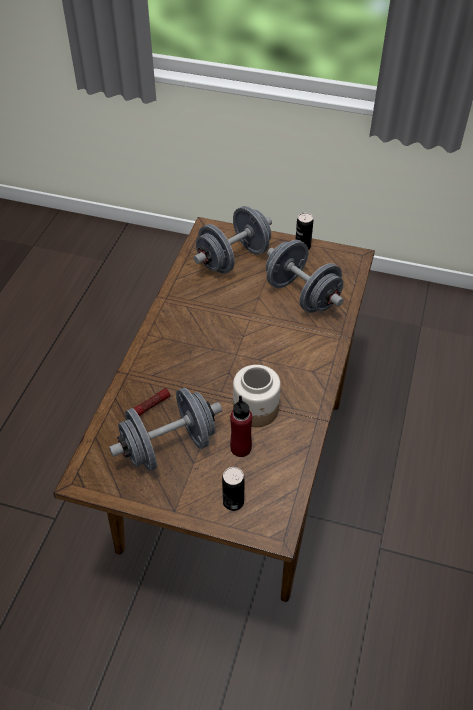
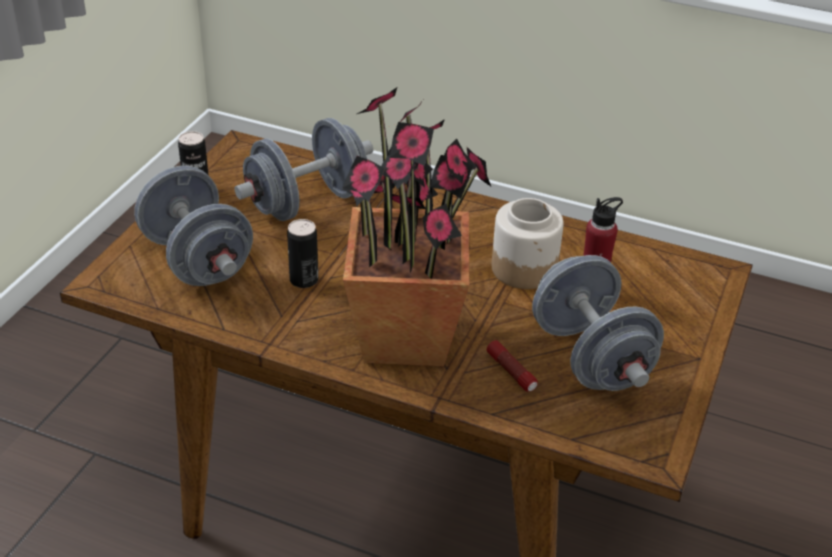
camera: 85 degrees left, 10 degrees down
can [222,467,245,511] -> can moved to [287,219,318,288]
none -> potted plant [342,87,491,366]

